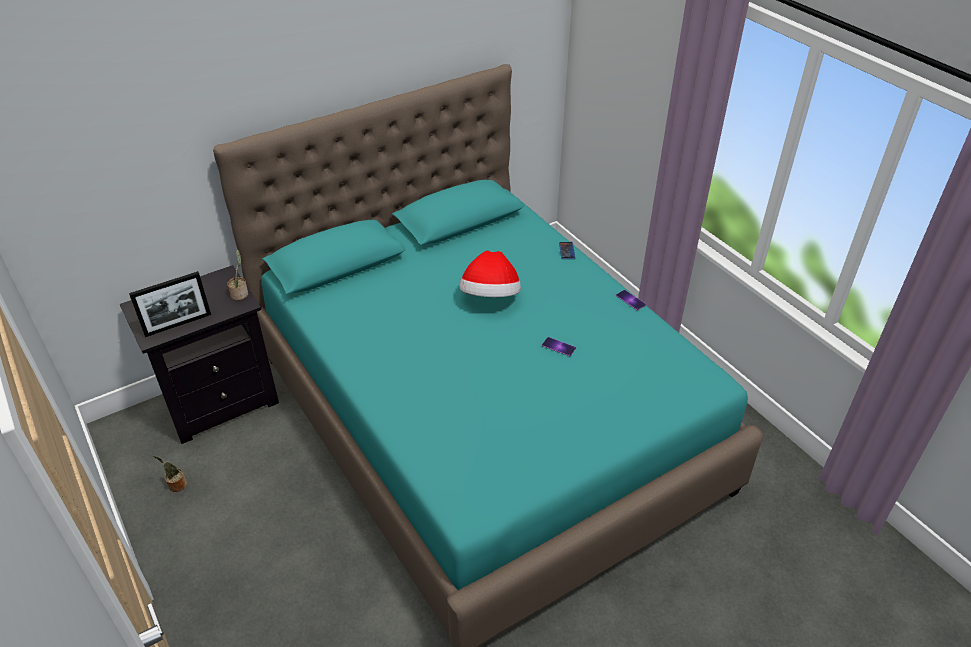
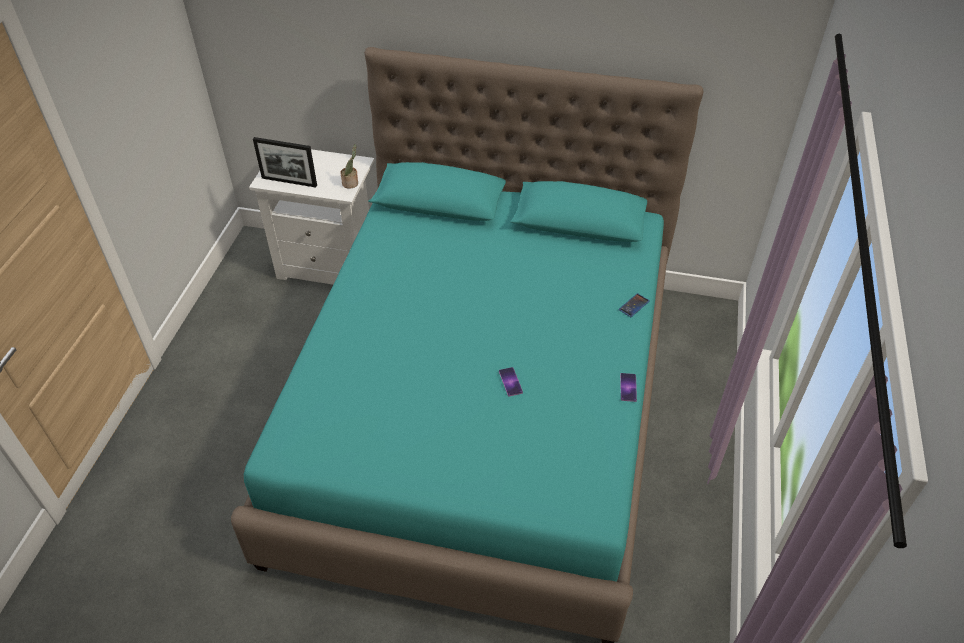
camera: 45 degrees right, 5 degrees up
black nightstand [120,265,279,444] -> white nightstand [249,149,375,285]
potted plant [153,456,187,492] -> none
hat [460,251,521,297] -> none

